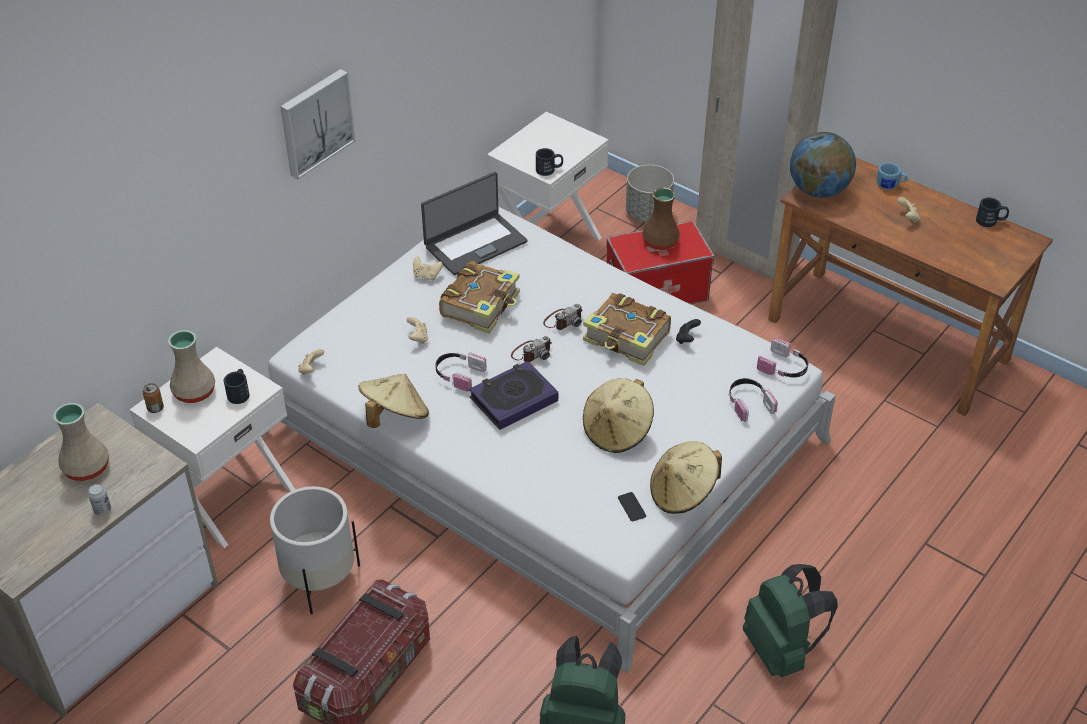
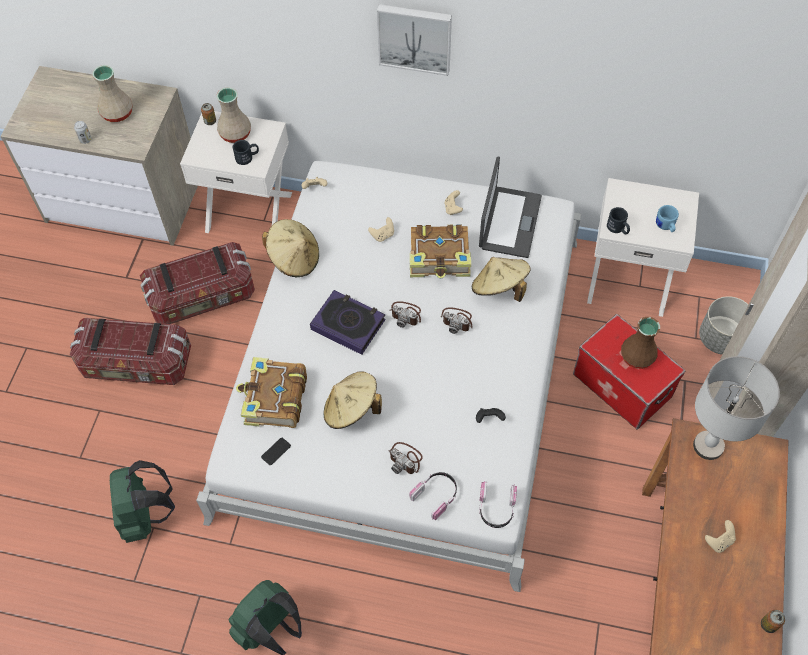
camera: 65 degrees right, 15 degrees up
white planter [270,486,360,614] -> storage box [140,242,255,324]
laptop [421,172,527,275] -> laptop turned 105 degrees counterclockwise [479,157,542,258]
headphones [435,352,486,392] -> none
book [583,293,671,366] -> book moved to [236,357,307,428]
beige hat [650,441,722,514] -> beige hat moved to [472,257,531,302]
globe [790,132,856,198] -> grey table lamp [693,356,780,460]
blue mug [877,162,908,190] -> blue mug moved to [656,205,679,232]
black mug [976,197,1009,227] -> can [761,610,785,633]
none -> camera [388,442,423,474]

